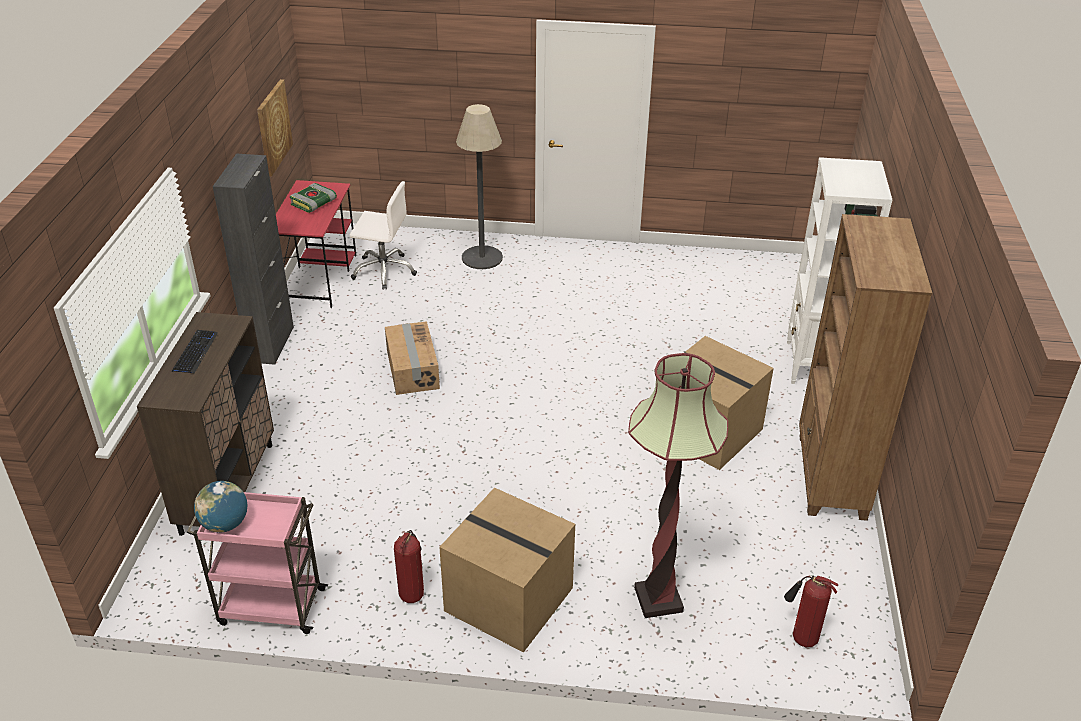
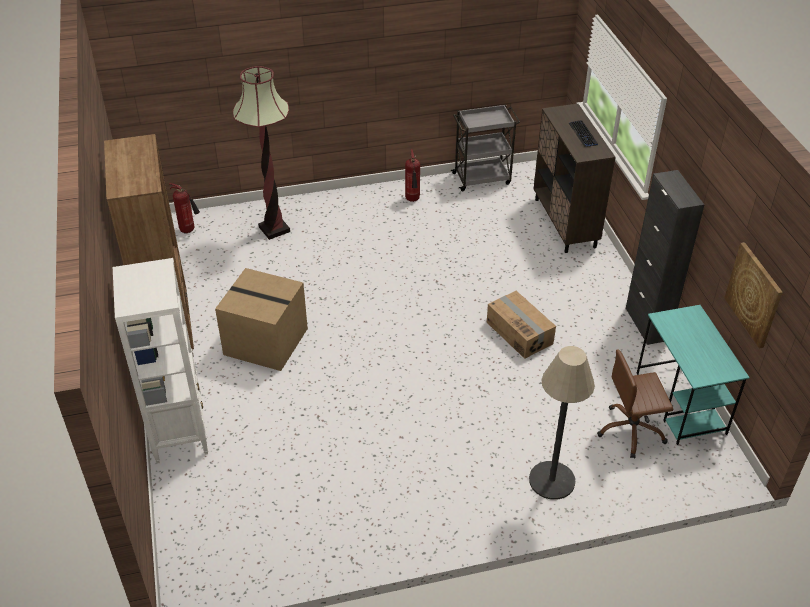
camera: 160 degrees right, 5 degrees up
pink cart [186,492,328,634] -> grey cart [451,104,520,191]
globe [194,481,247,533] -> none
red desk [276,180,356,308] -> turquoise desk [637,305,750,445]
book [290,183,337,213] -> none
white office chair [350,181,417,289] -> brown office chair [597,349,673,458]
cardboard box [439,487,575,653] -> none

